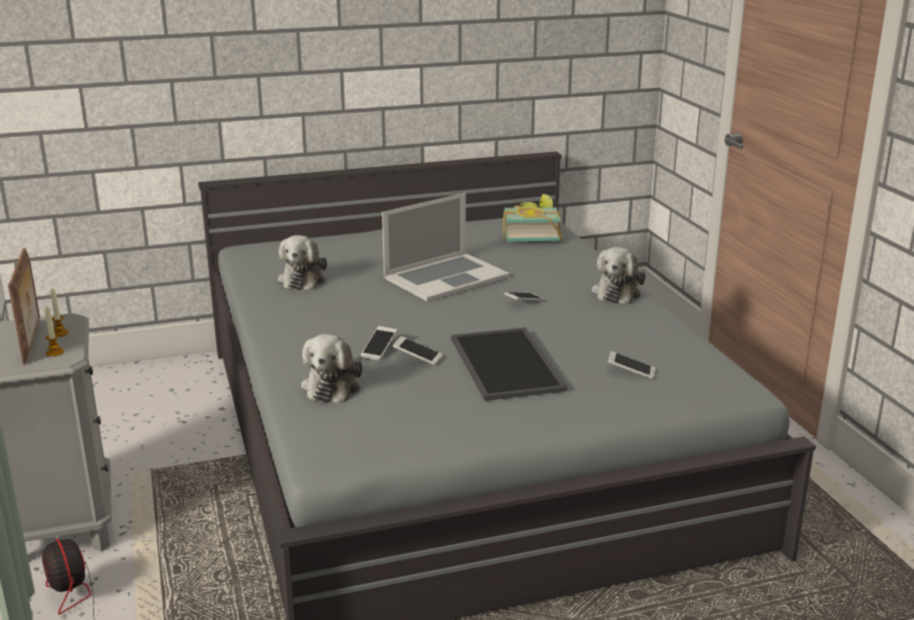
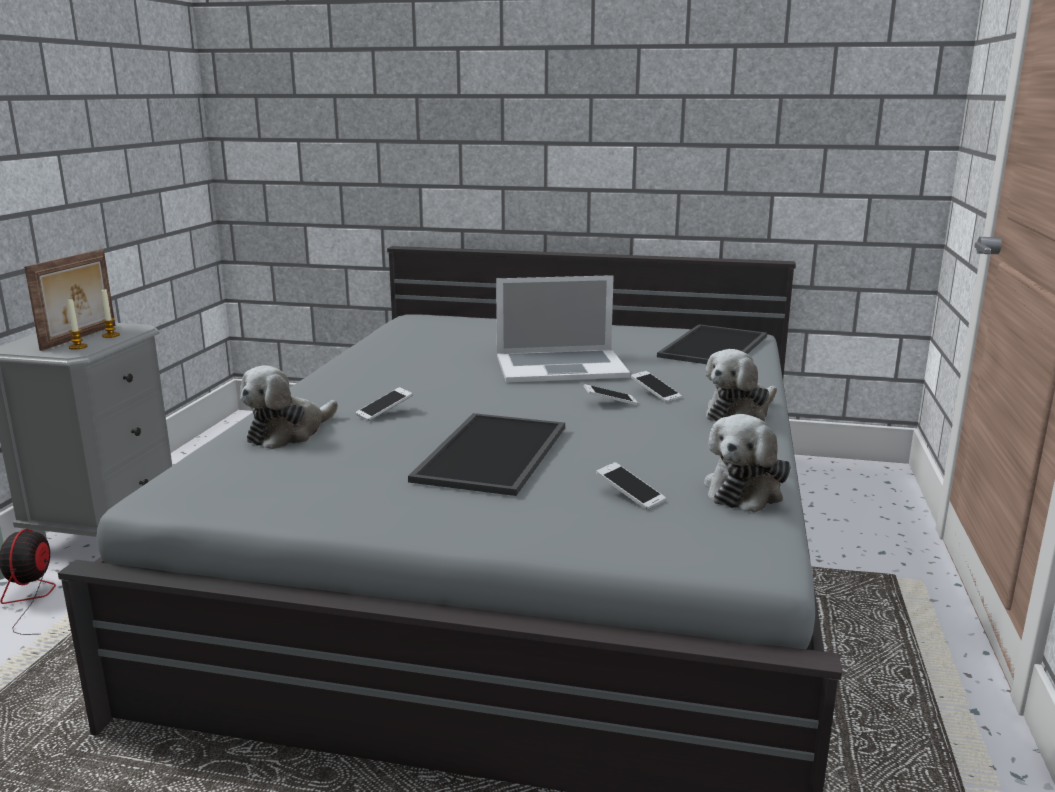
camera: 30 degrees right, 5 degrees down
plush toy [278,235,327,290] -> plush toy moved to [704,414,791,513]
phone [393,336,443,365] -> phone moved to [631,371,682,403]
book [503,194,562,241] -> tray [657,324,767,364]

